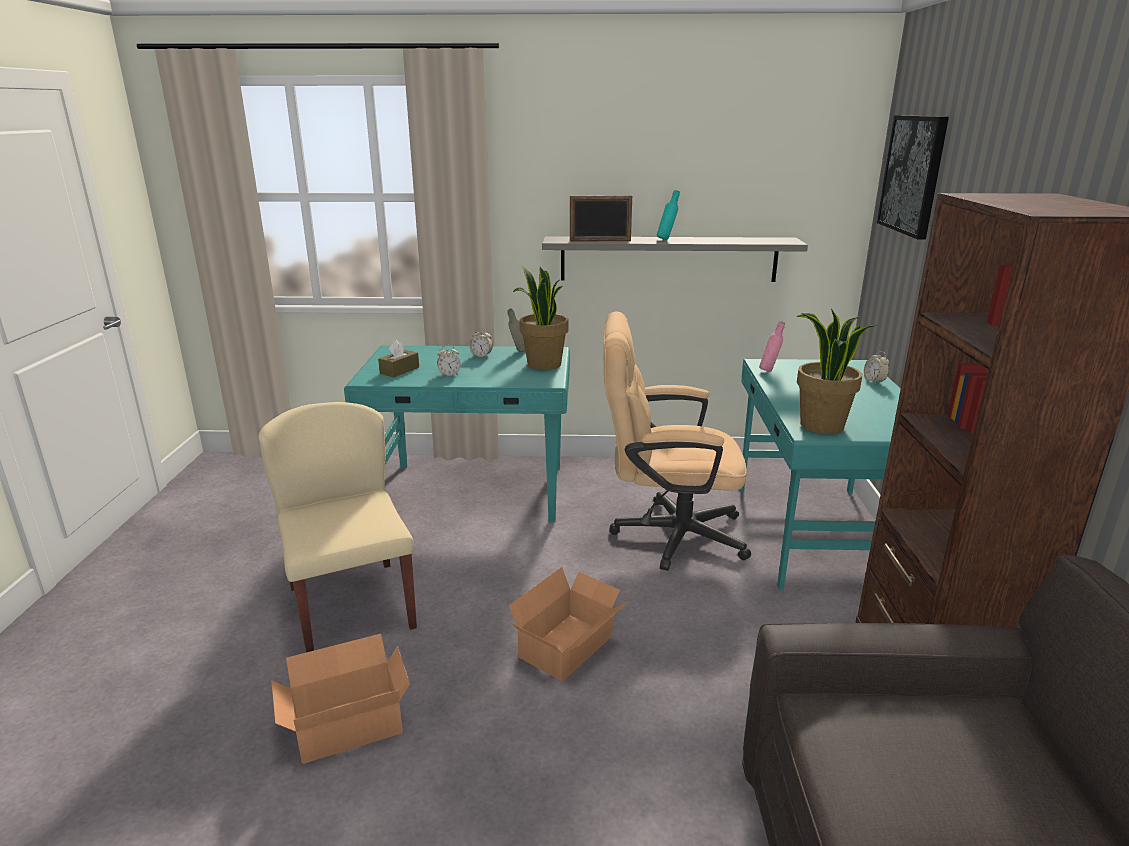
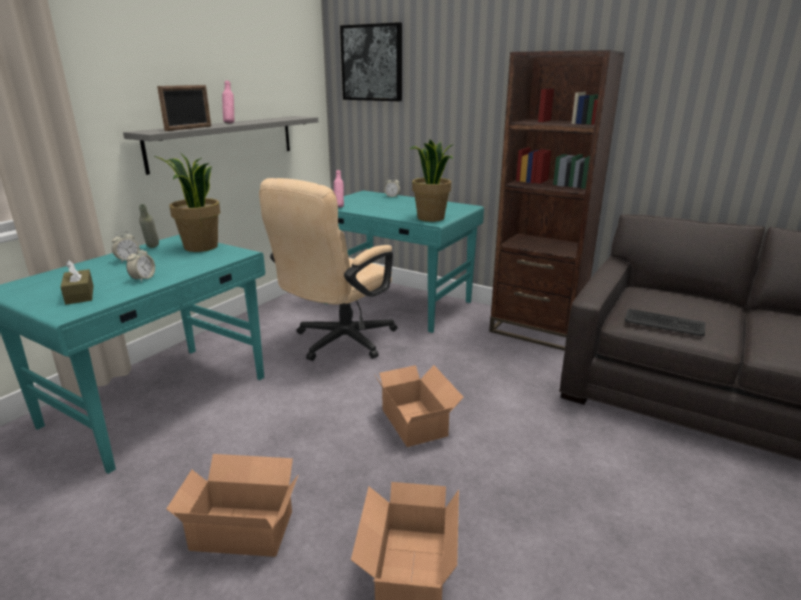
camera: 60 degrees left, 0 degrees up
beige chair [258,402,417,652] -> cardboard box [166,454,298,557]
turquoise bottle [657,190,680,240] -> pink bottle [222,80,234,124]
none -> keyboard [625,309,706,336]

